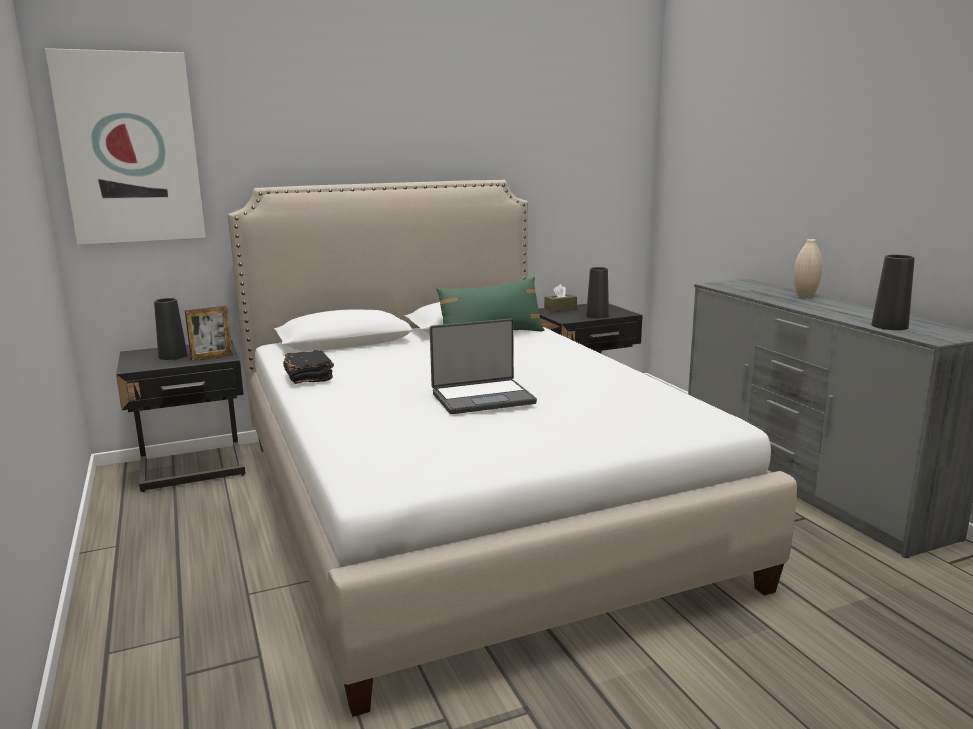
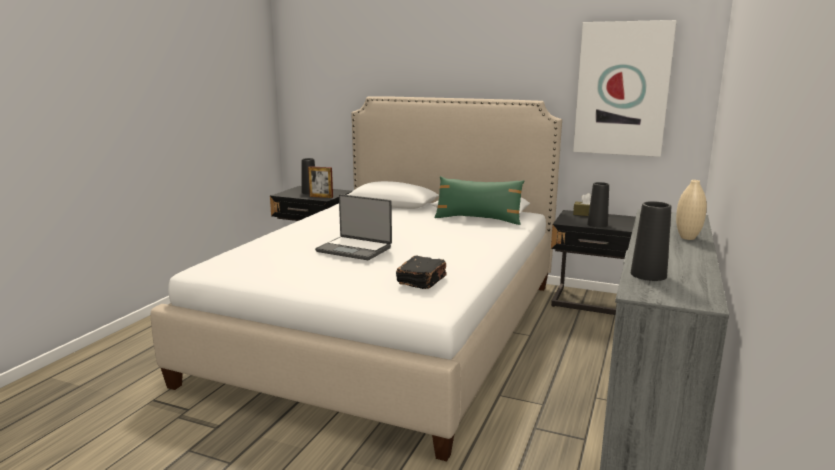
camera: 45 degrees right, 0 degrees up
picture [45,48,206,245] -> picture moved to [573,20,677,157]
black book [283,350,334,384] -> black book moved to [396,256,447,289]

